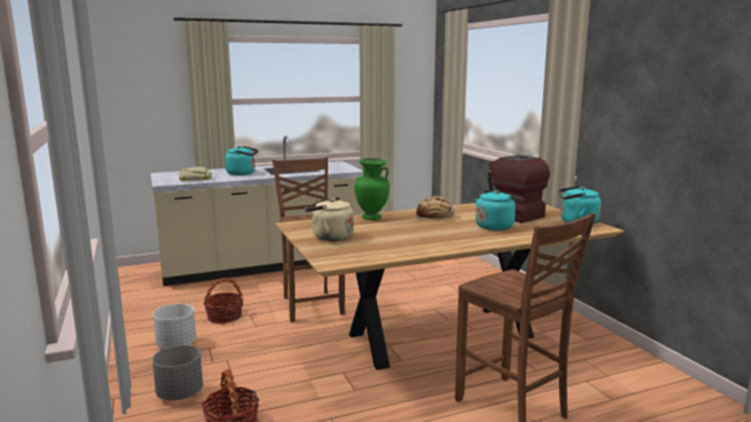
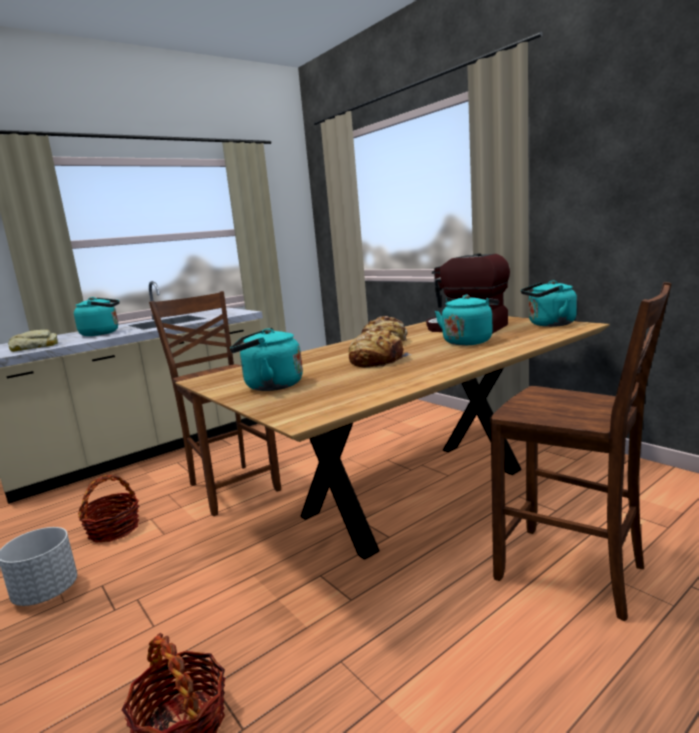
camera: 15 degrees left, 0 degrees up
grey planter [152,345,203,401] -> none
beige kettle [305,197,354,241] -> turquoise kettle [230,328,303,391]
green vase [354,158,390,220] -> none
none -> bread [349,328,412,367]

